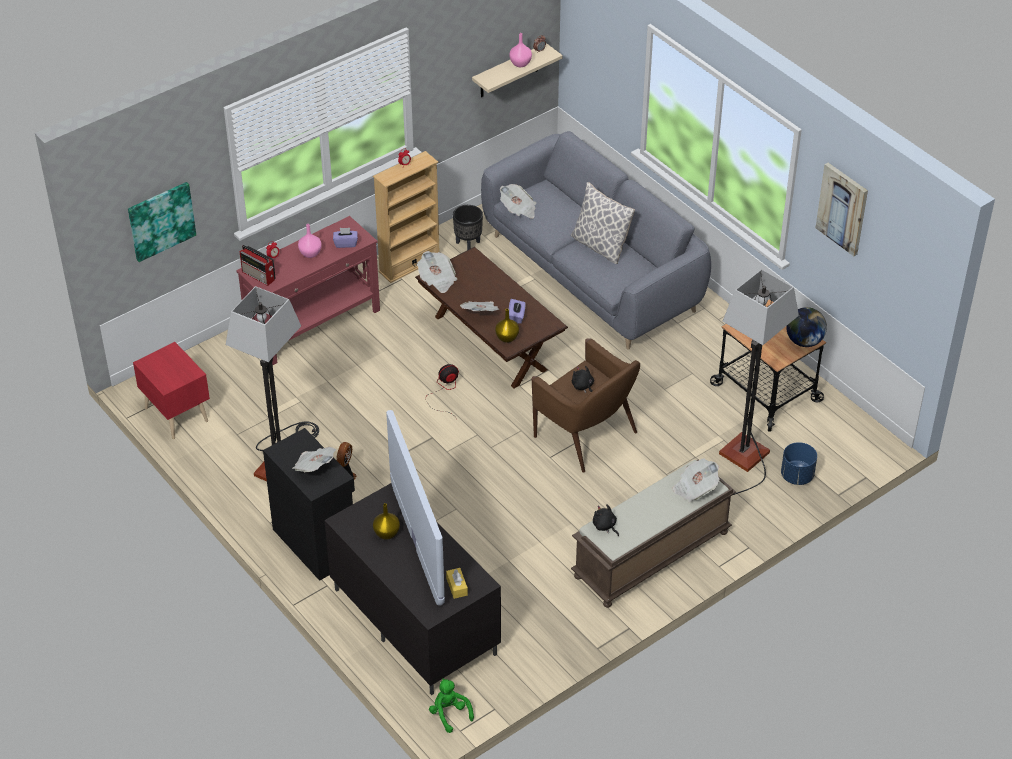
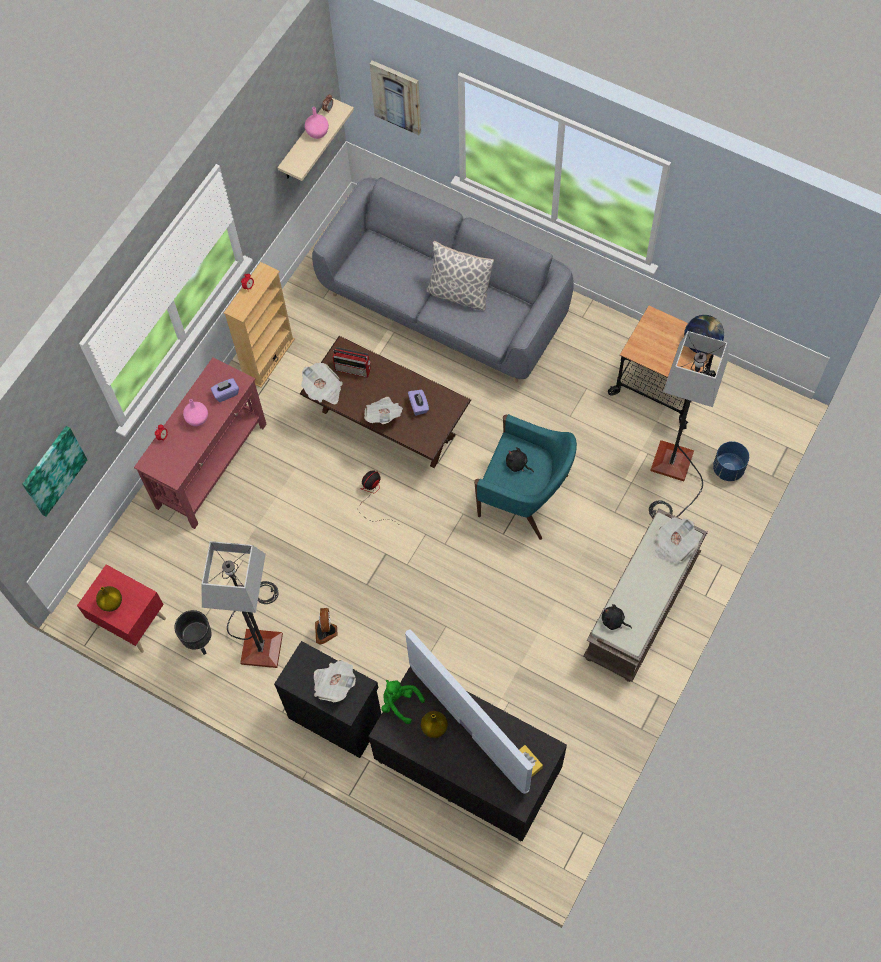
camera: 20 degrees left, 20 degrees up
radio [240,245,276,286] -> radio moved to [333,347,371,378]
green plush toy [429,678,474,733] -> green plush toy moved to [382,680,425,724]
black planter [453,205,483,250] -> black planter moved to [175,610,212,655]
yellow vase [495,309,519,343] -> yellow vase moved to [96,586,122,612]
newspaper [500,184,536,219] -> none
brown armchair [532,338,640,473] -> turquoise armchair [474,414,577,540]
picture [815,163,868,256] -> picture moved to [370,60,421,135]

